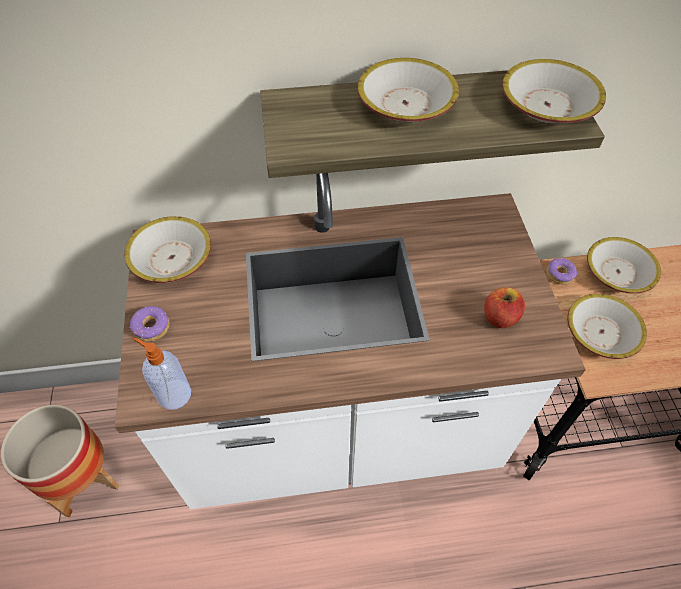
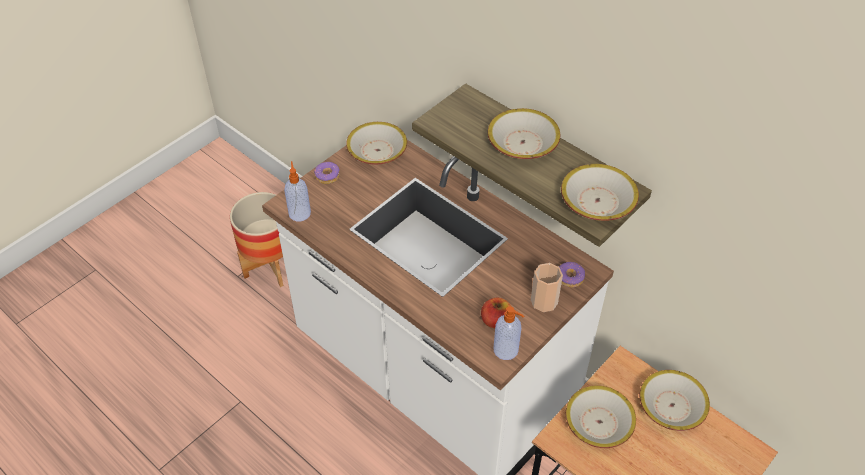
camera: 50 degrees right, 5 degrees down
donut [546,258,577,284] -> donut moved to [559,262,585,288]
none -> soap dispenser [493,306,524,360]
none -> cup [531,263,563,312]

